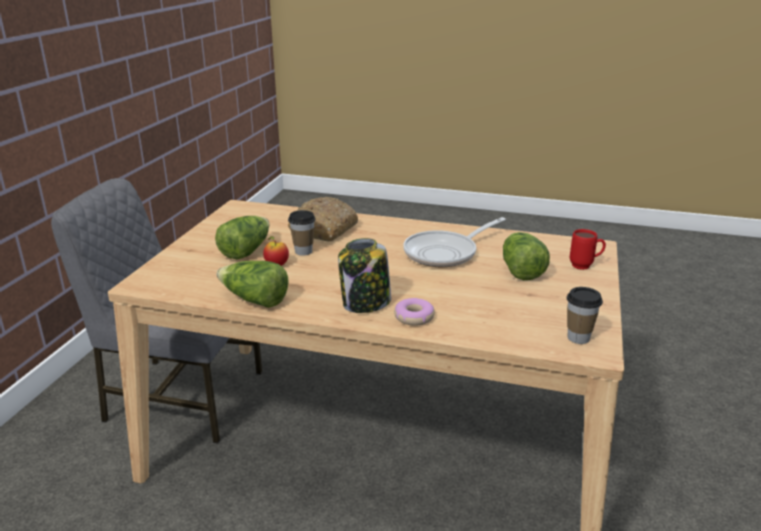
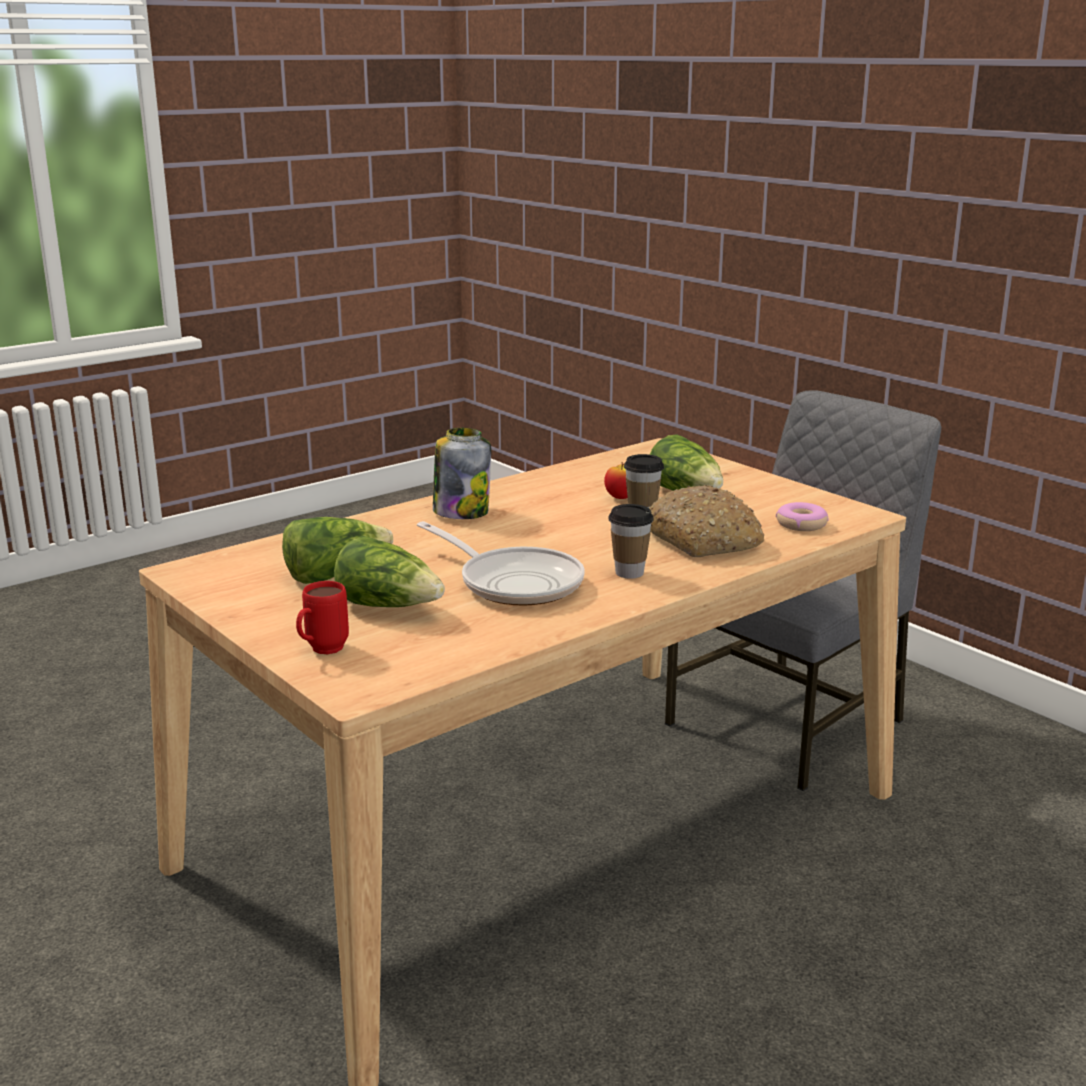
camera: 125 degrees right, 5 degrees down
lettuce [217,261,289,308] -> lettuce moved to [282,517,393,584]
donut [394,298,435,326] -> donut moved to [776,502,829,531]
frying pan [403,217,506,267] -> frying pan turned 135 degrees clockwise [417,521,585,606]
cup [567,287,603,344] -> cup moved to [608,504,654,579]

